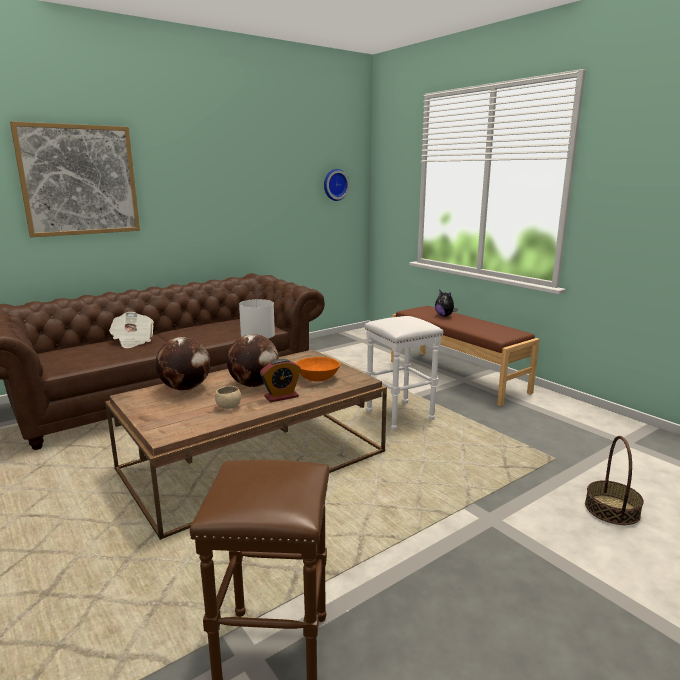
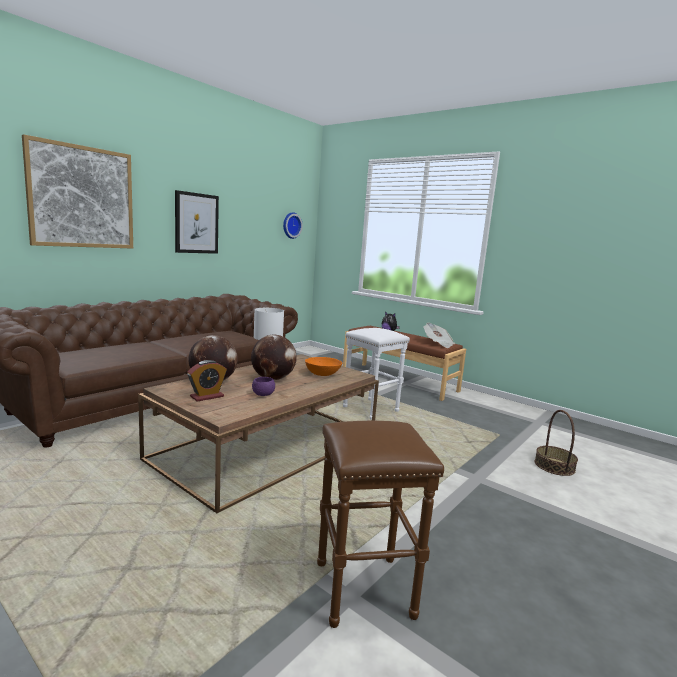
camera: 15 degrees left, 5 degrees down
newspaper [109,312,154,348] -> newspaper moved to [423,323,455,348]
beige bowl [215,386,241,409] -> purple bowl [252,377,275,396]
alarm clock [260,359,301,402] -> alarm clock moved to [187,360,227,402]
none -> picture [175,190,219,254]

